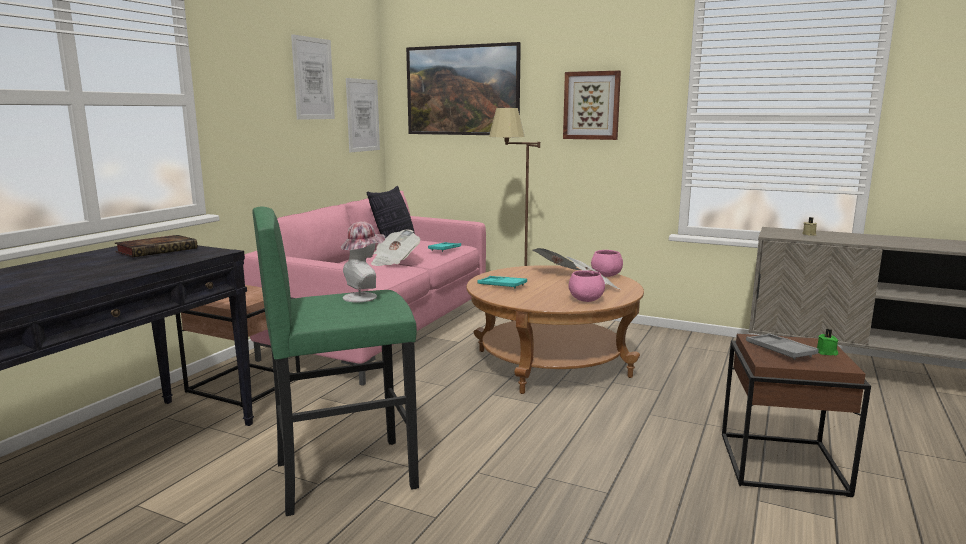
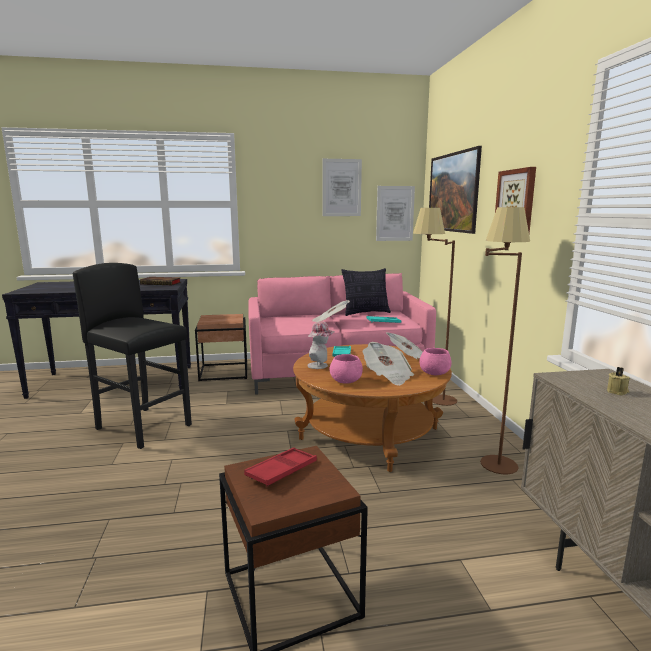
camera: 55 degrees right, 0 degrees up
green stool [252,206,419,516] -> black stool [73,263,192,449]
hat [341,221,385,302] -> hat moved to [308,321,335,369]
grey tray [746,333,818,360] -> red tray [244,447,317,487]
green candle [817,329,838,356] -> none
none -> brown floor lamp [480,207,530,474]

